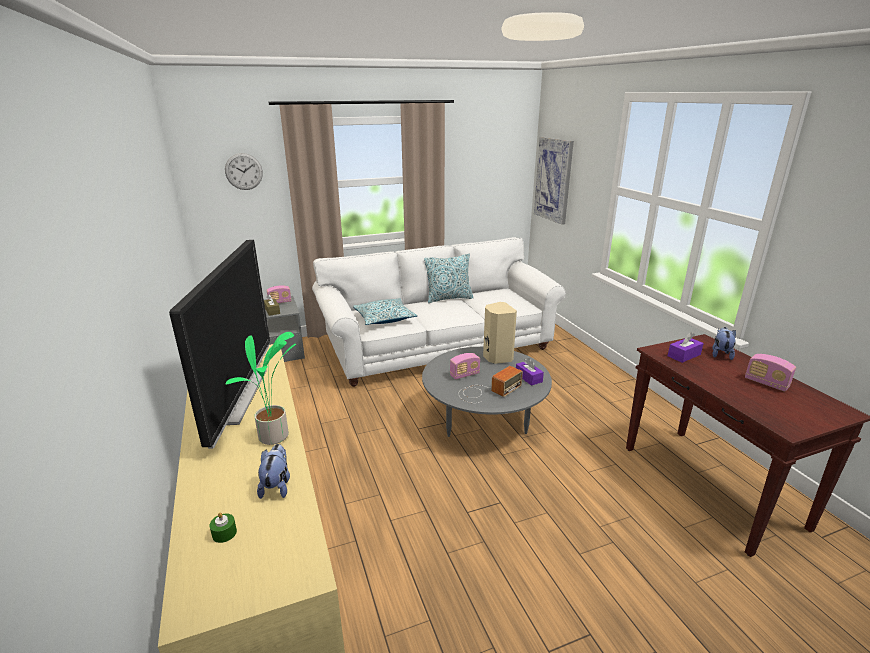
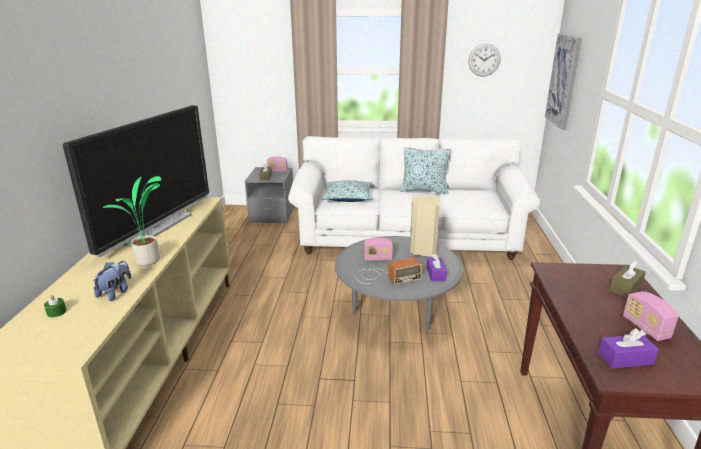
camera: 25 degrees right, 0 degrees up
wall clock [225,153,263,190] -> wall clock moved to [468,44,500,76]
purple tissue box [668,332,704,363] -> purple tissue box moved to [598,328,659,369]
plush toy [712,327,736,360] -> brown tissue box [609,261,646,298]

